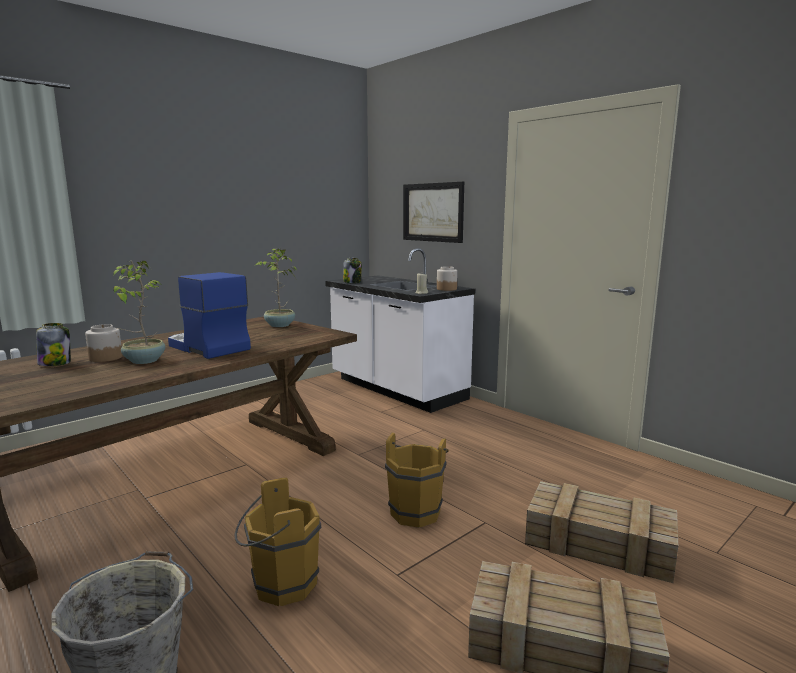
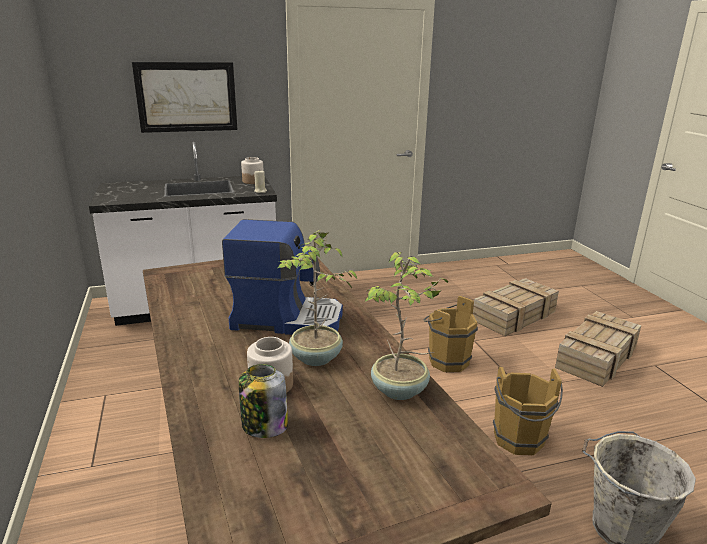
camera: 65 degrees left, 10 degrees up
coffee machine [168,272,251,359] -> coffee machine turned 150 degrees counterclockwise [222,219,343,335]
potted plant [254,248,297,327] -> potted plant moved to [365,252,448,400]
jar [343,258,362,283] -> none

